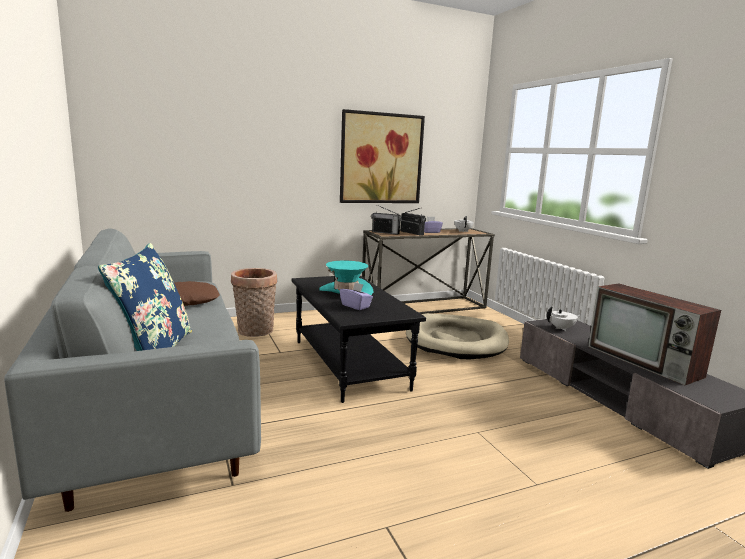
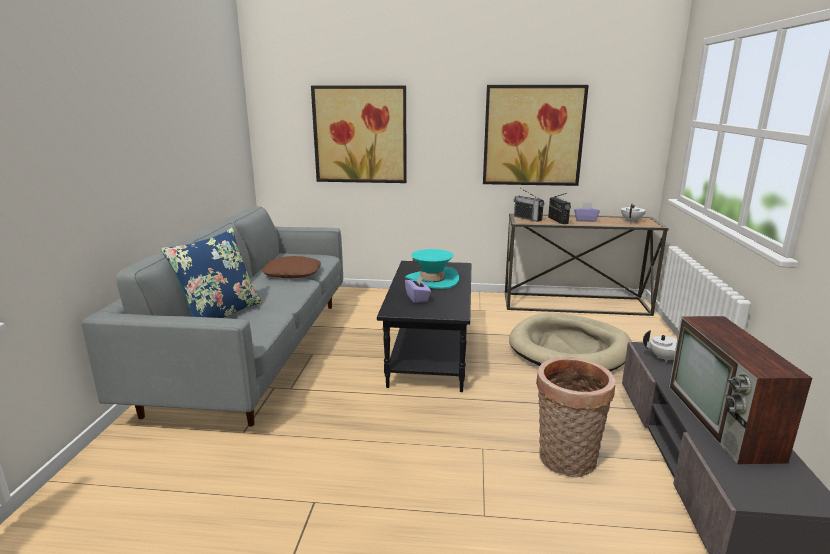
camera: 30 degrees right, 5 degrees up
basket [231,268,277,337] -> basket moved to [536,357,616,477]
none -> picture [311,85,407,183]

